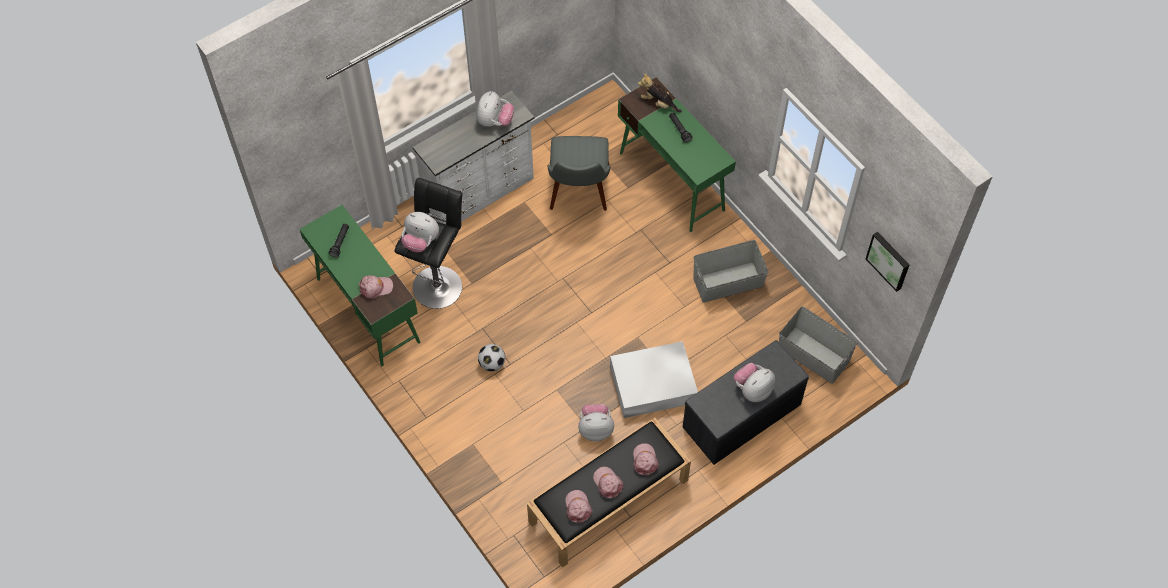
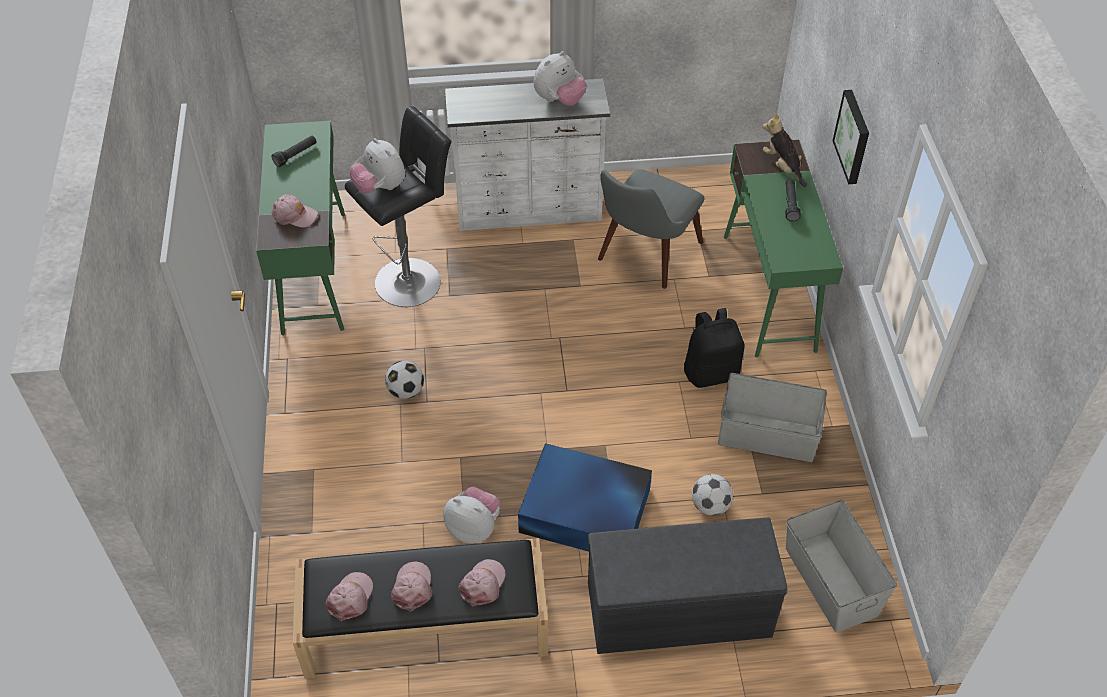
camera: 30 degrees right, 10 degrees down
white storage box [610,341,698,418] -> blue storage box [518,443,652,552]
plush toy [734,363,775,402] -> none
picture [866,232,909,292] -> picture moved to [833,90,869,184]
none -> black backpack [684,308,745,388]
none -> football [692,474,733,516]

